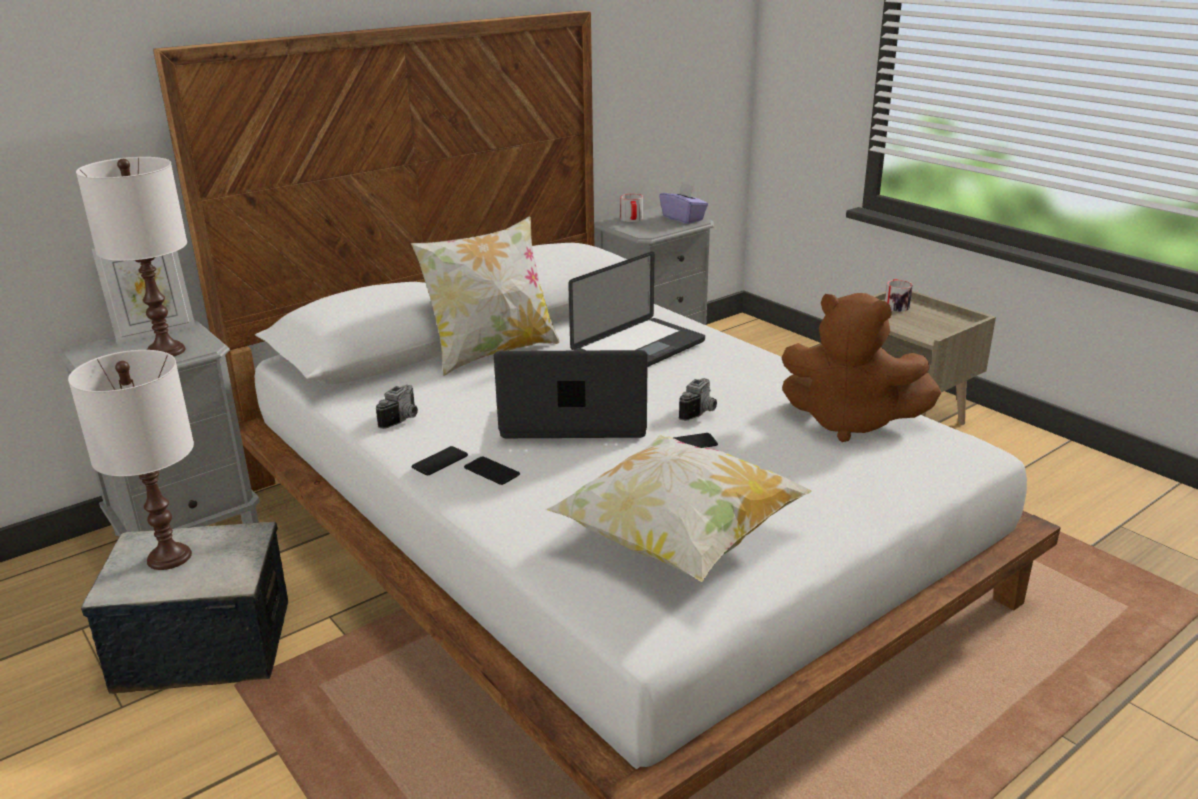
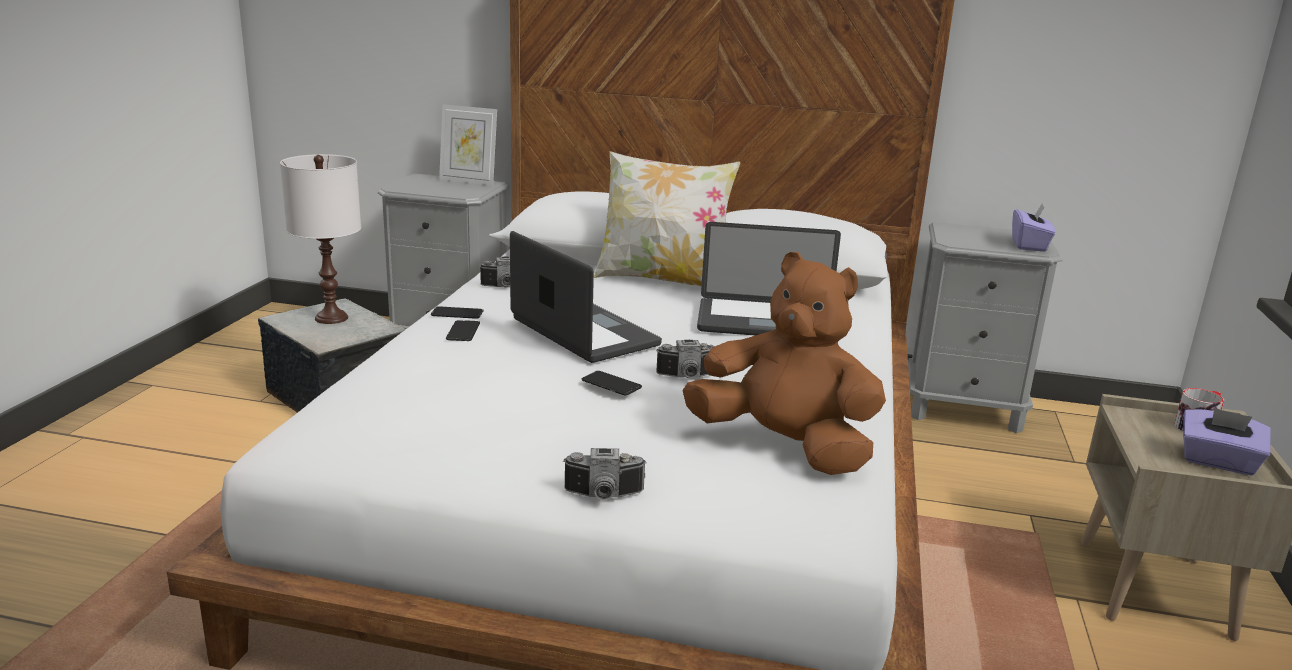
camera: 50 degrees right, 5 degrees down
white table lamp [76,157,187,357] -> none
pillow [545,435,812,582] -> none
mug [620,194,643,222] -> none
brown plush toy [781,293,941,442] -> brown plush toy turned 135 degrees clockwise [682,252,886,475]
none -> camera [563,448,647,500]
none -> purple tissue box [1183,408,1271,476]

